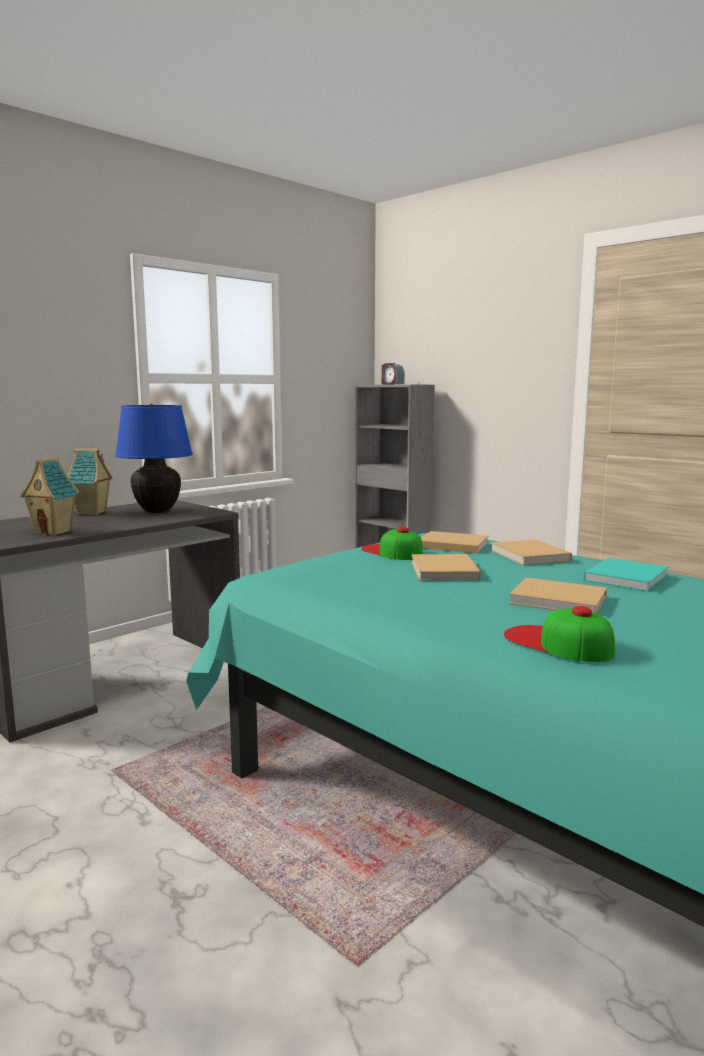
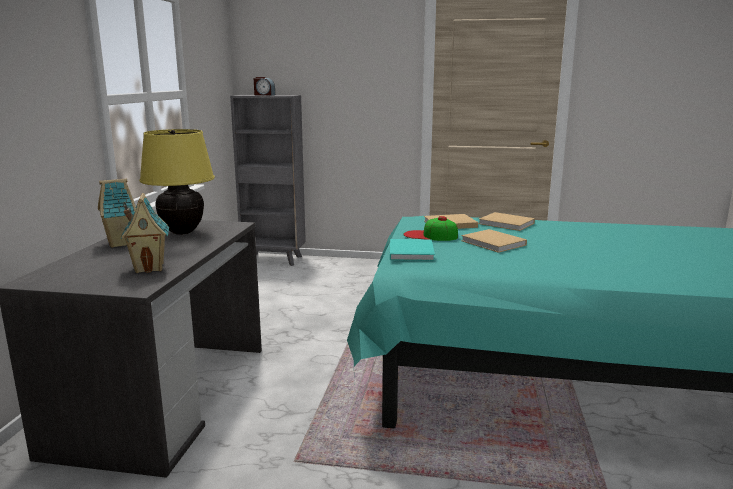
camera: 35 degrees left, 5 degrees up
blue table lamp [115,404,193,513] -> yellow table lamp [139,129,215,235]
cap [504,606,615,662] -> none
beige book [508,578,607,614] -> none
turquoise book [584,558,669,592] -> turquoise book moved to [390,239,435,261]

